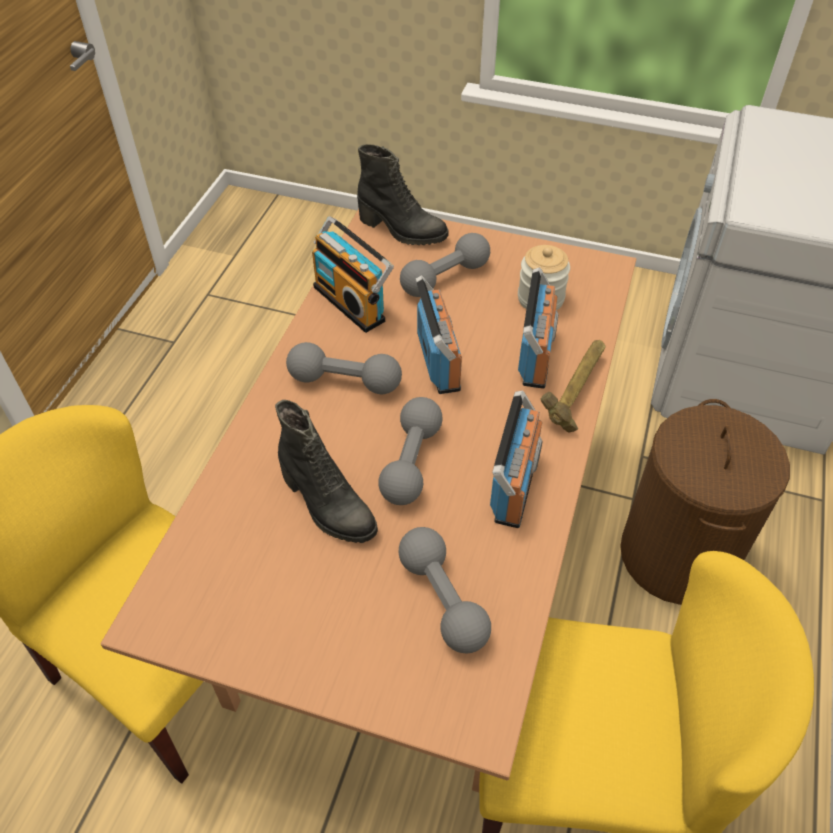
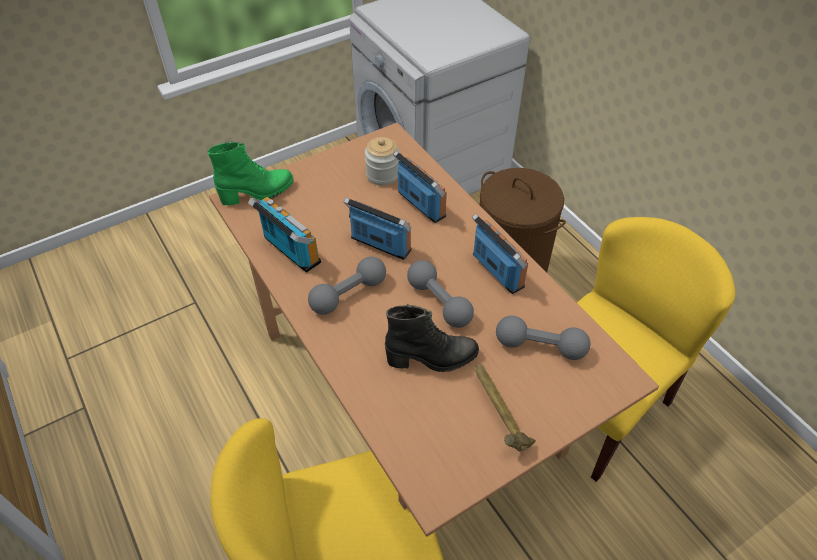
camera: 50 degrees left, 0 degrees up
radio [312,216,394,333] -> radio turned 135 degrees counterclockwise [248,197,321,273]
black boot [357,145,449,245] -> green boot [207,142,293,205]
grey dumbbell [400,233,490,297] -> none
hammer [540,340,606,433] -> hammer moved to [474,364,536,451]

